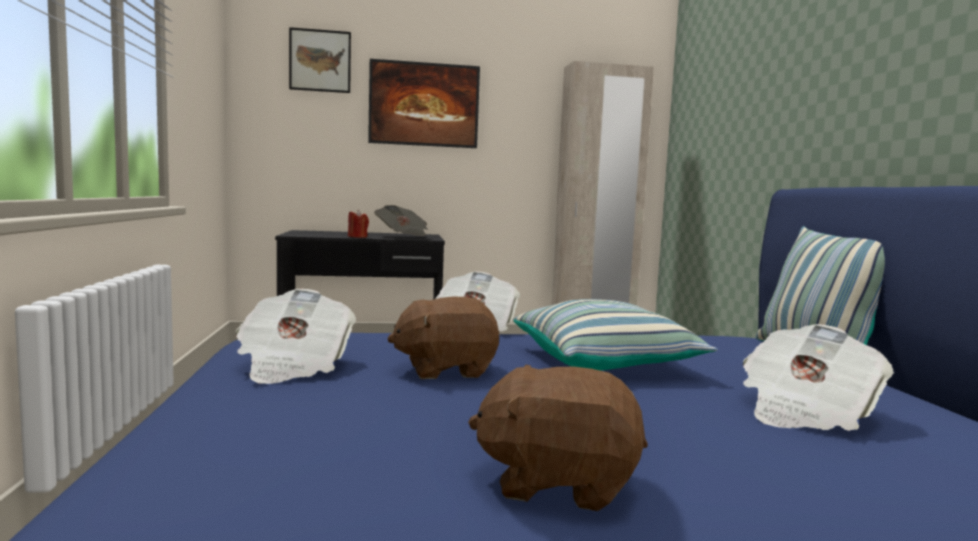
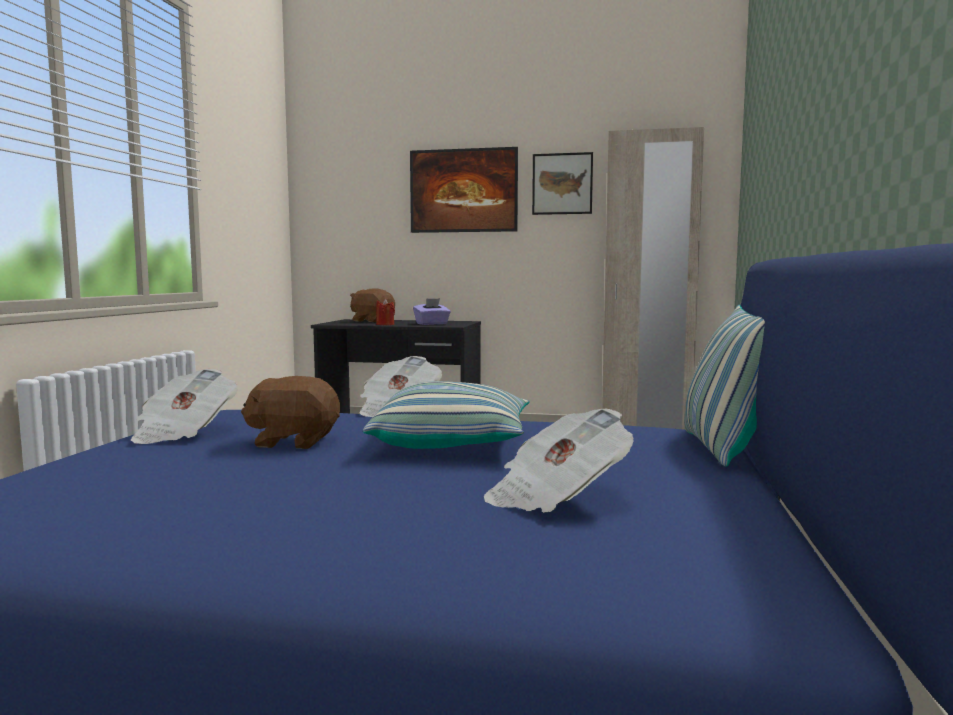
camera: 20 degrees right, 0 degrees up
picture [289,27,351,93] -> picture moved to [532,152,593,215]
newspaper [374,205,428,236] -> purple tissue box [413,298,451,325]
brown plush toy [468,365,648,511] -> brown plush toy moved to [350,288,395,322]

